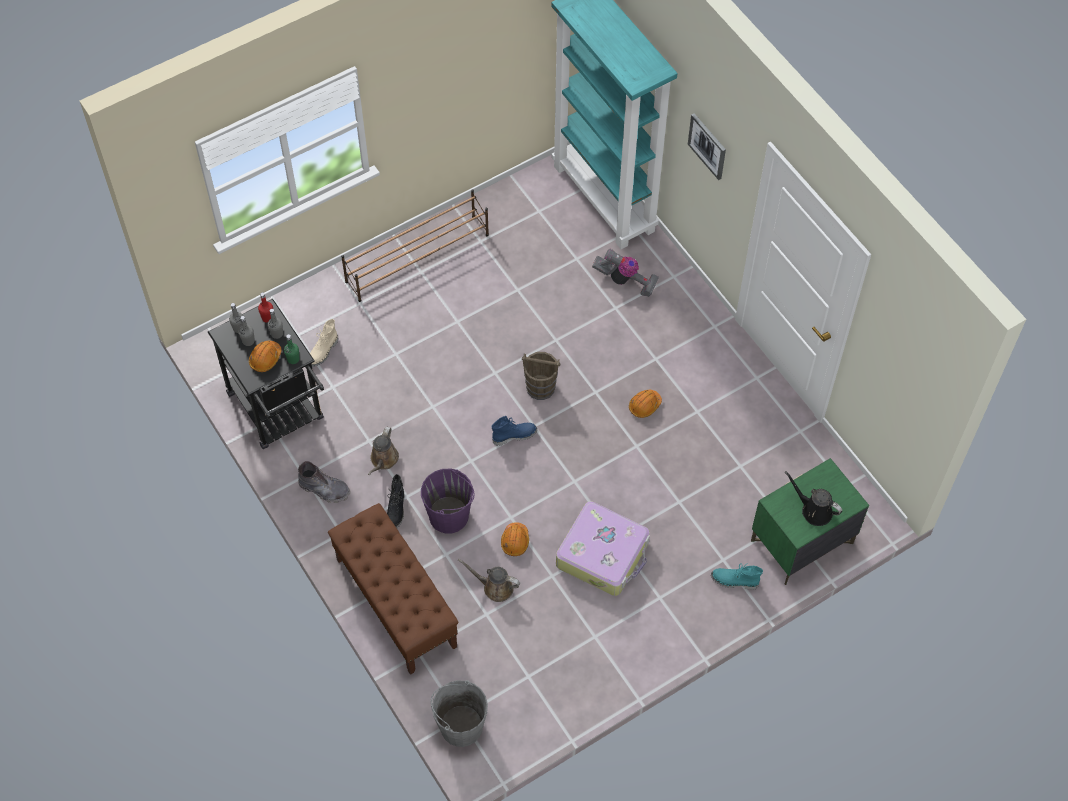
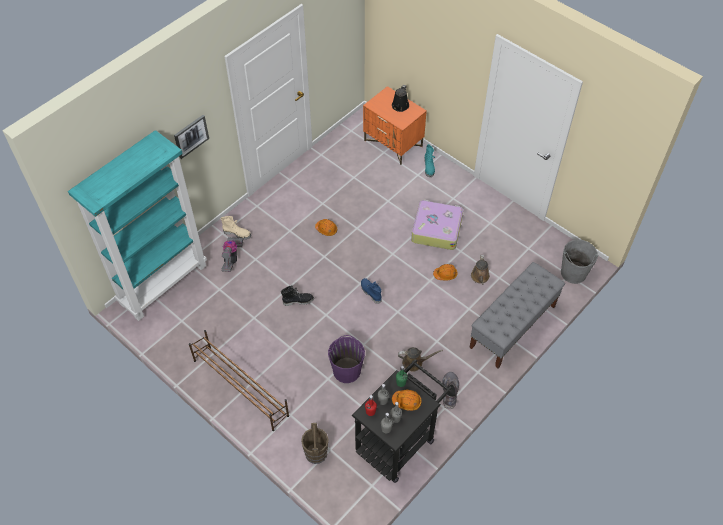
camera: 105 degrees left, 5 degrees down
beige boot [310,319,338,367] -> beige boot moved to [220,216,251,239]
brown bench [328,503,458,675] -> grey bench [469,262,565,368]
black boot [387,474,404,528] -> black boot moved to [281,286,314,306]
purple bucket [421,469,475,534] -> purple bucket moved to [328,335,365,383]
brown bucket [522,352,561,400] -> brown bucket moved to [301,423,329,464]
green nightstand [751,458,869,585] -> orange nightstand [363,86,427,165]

